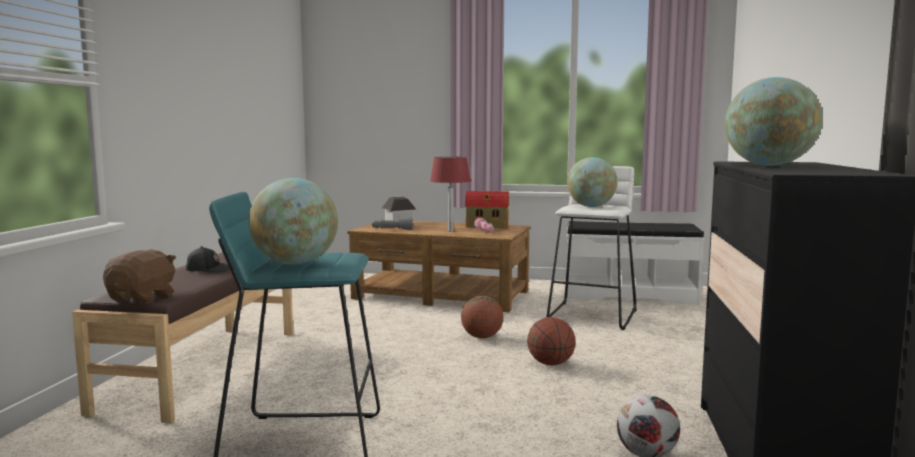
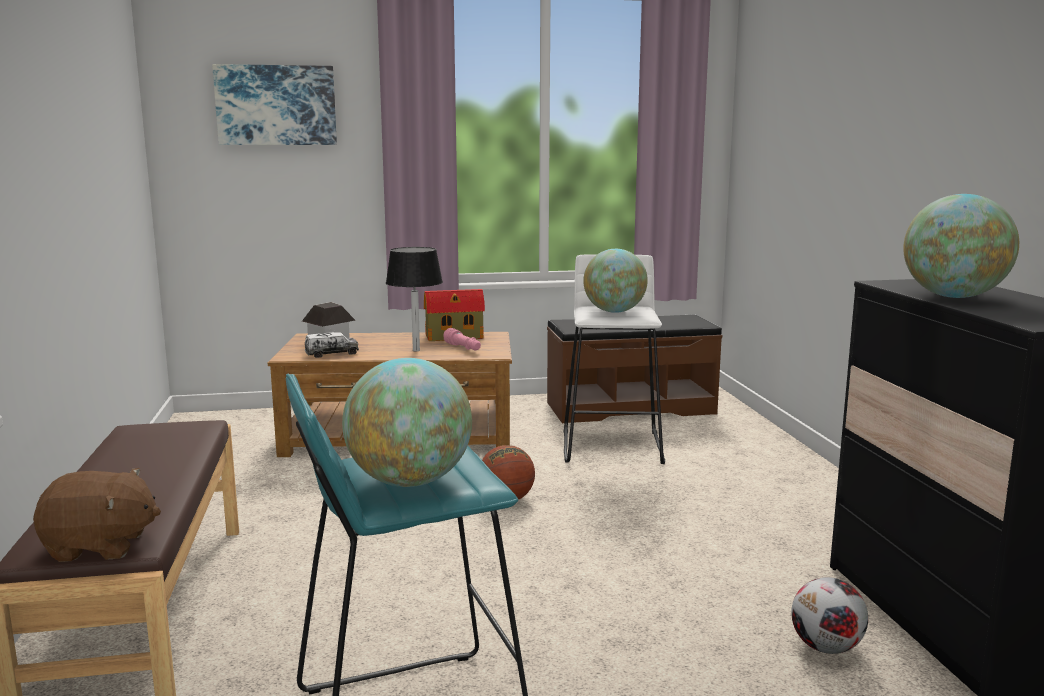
camera: 20 degrees left, 5 degrees up
brown plush toy [103,249,176,303] -> brown plush toy turned 90 degrees clockwise [33,468,161,562]
black cap [186,246,230,273] -> none
grey flashlight [372,218,413,230] -> toy truck [305,332,359,358]
red table lamp [430,157,471,232] -> black table lamp [386,247,443,351]
basketball [527,317,575,365] -> none
white bench [567,221,704,304] -> brown bench [547,315,722,423]
none -> picture [212,64,337,145]

